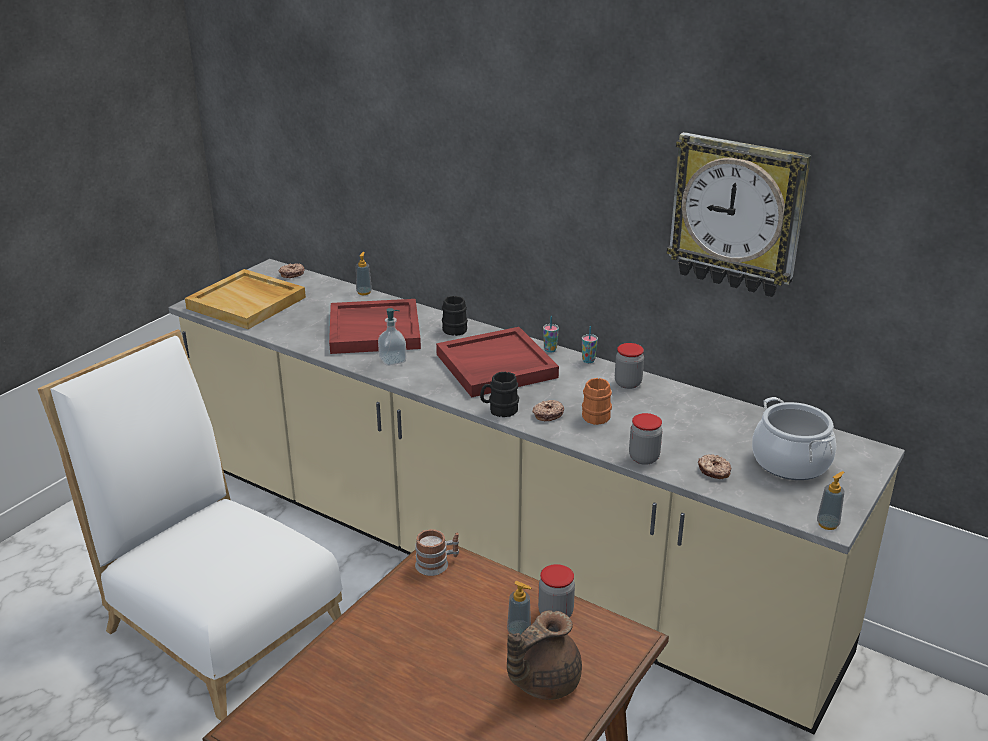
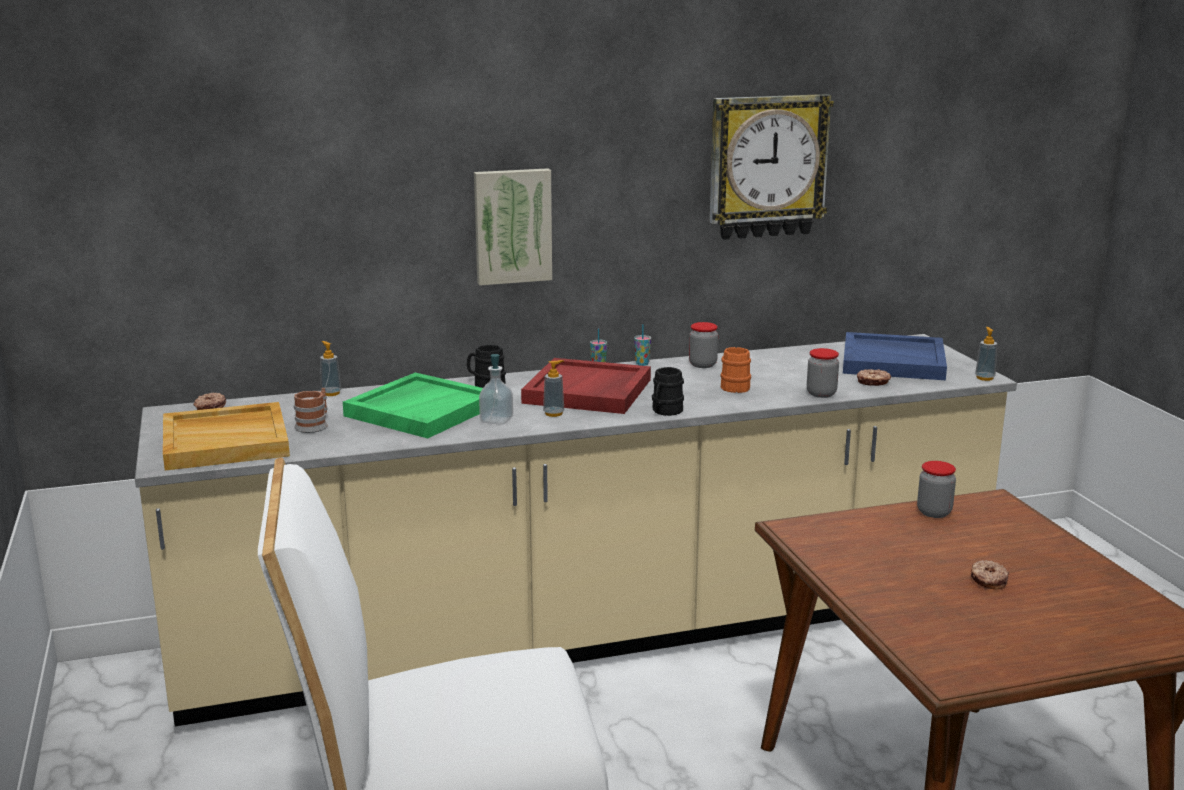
camera: 50 degrees left, 10 degrees down
red tray [329,299,421,354] -> green tray [343,372,483,438]
mug [415,529,459,576] -> mug moved to [294,388,328,433]
soap dispenser [507,581,531,635] -> soap dispenser moved to [543,360,564,417]
brown teapot [507,610,582,700] -> none
donut [532,400,564,421] -> donut moved to [971,560,1009,590]
cooking pot [752,397,836,480] -> blue tray [843,332,947,380]
none -> picture [474,168,552,286]

